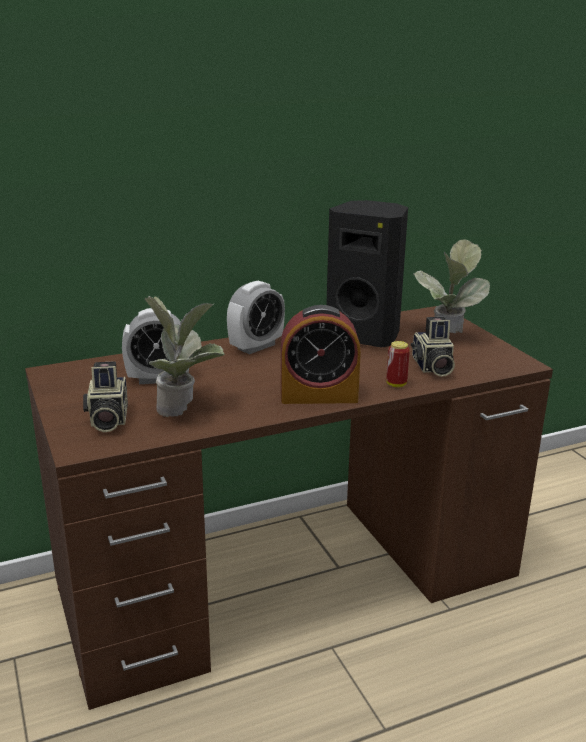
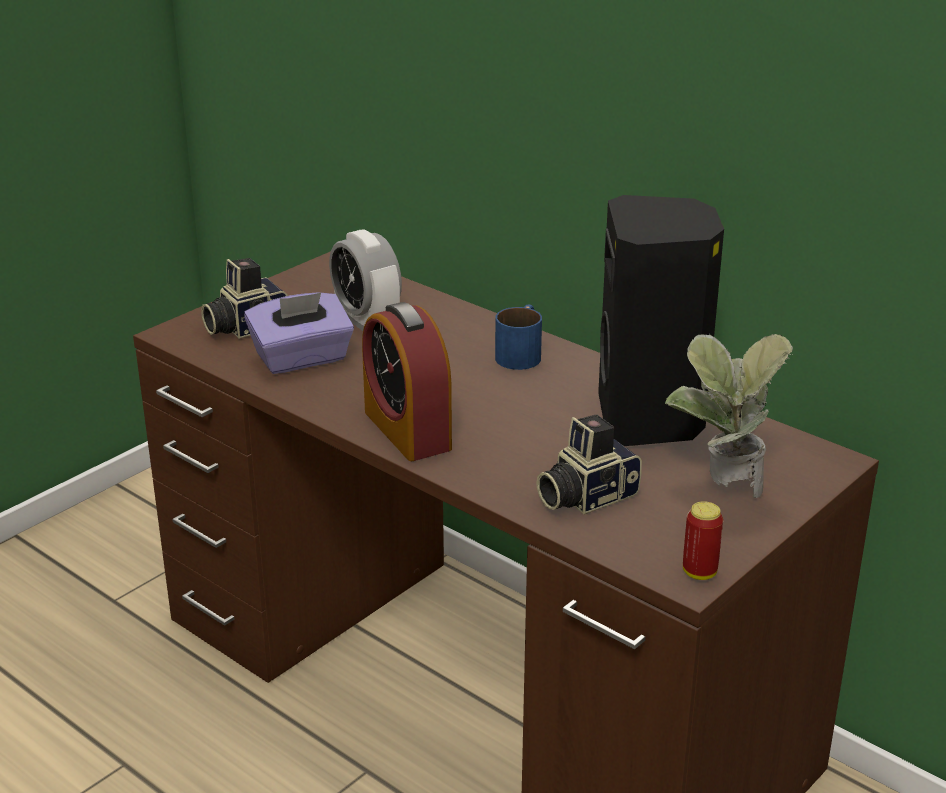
camera: 65 degrees right, 5 degrees up
potted plant [145,296,225,417] -> purple tissue box [244,292,354,374]
alarm clock [227,281,285,354] -> blue mug [495,304,542,370]
can [386,341,410,387] -> can moved to [683,501,723,580]

